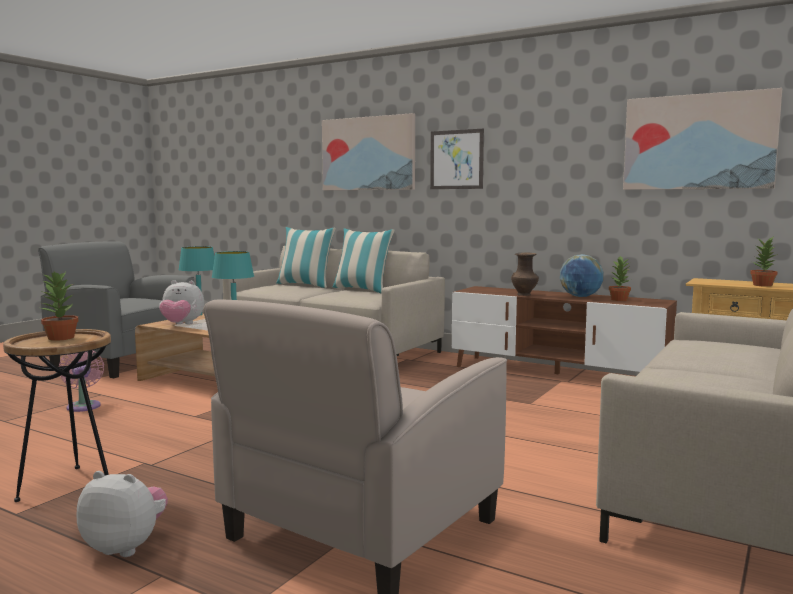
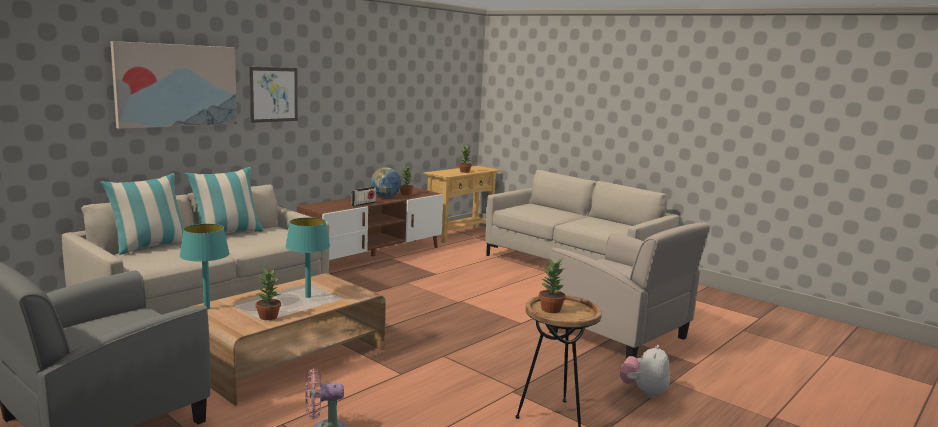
camera: 80 degrees left, 5 degrees up
plush toy [159,280,204,324] -> potted plant [255,267,281,320]
brown vase [511,253,539,296] -> radio [352,187,376,206]
picture [623,88,782,190] -> none

